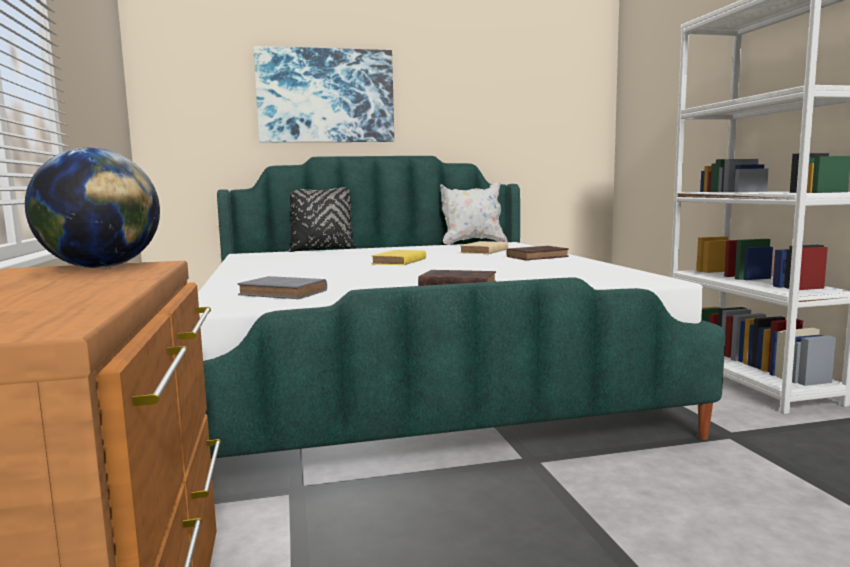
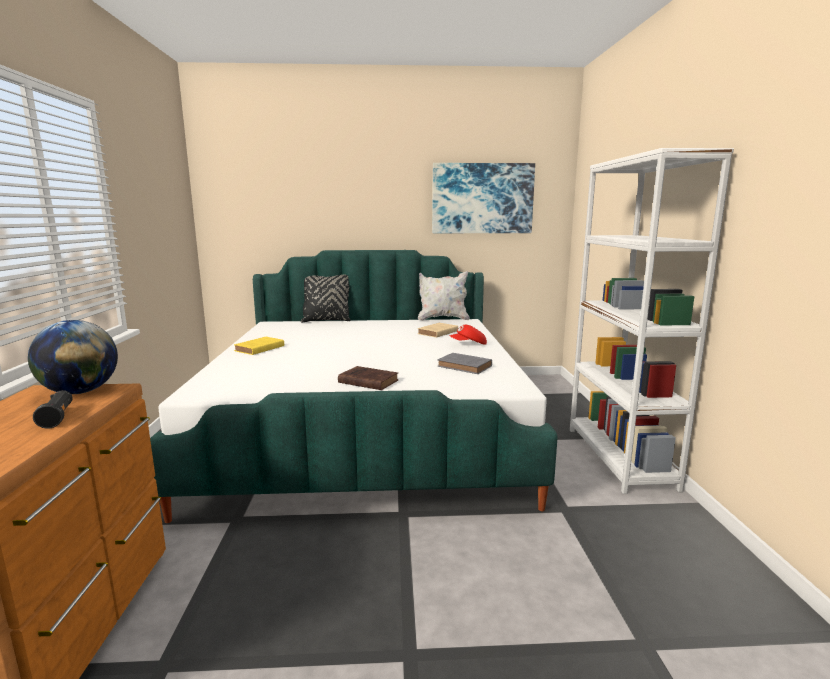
camera: 10 degrees right, 5 degrees up
grey book [238,276,327,299] -> grey book moved to [438,353,492,374]
picture [253,46,394,142] -> picture moved to [432,163,535,233]
yellow book [371,250,426,265] -> yellow book moved to [234,337,284,355]
brown book [507,246,569,260] -> red cap [450,325,487,345]
none -> black flashlight [33,390,73,429]

